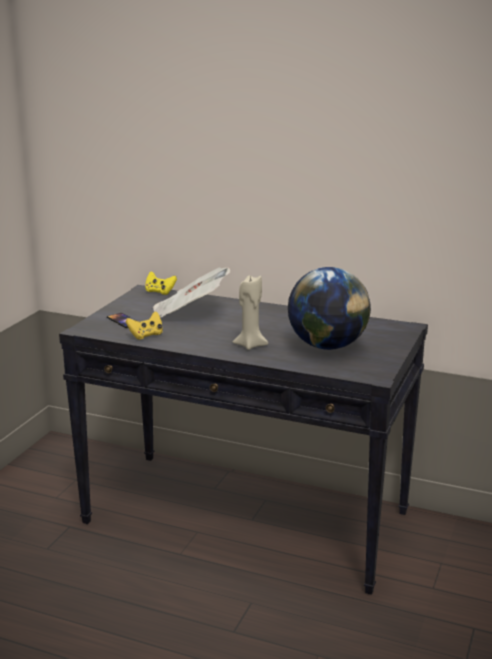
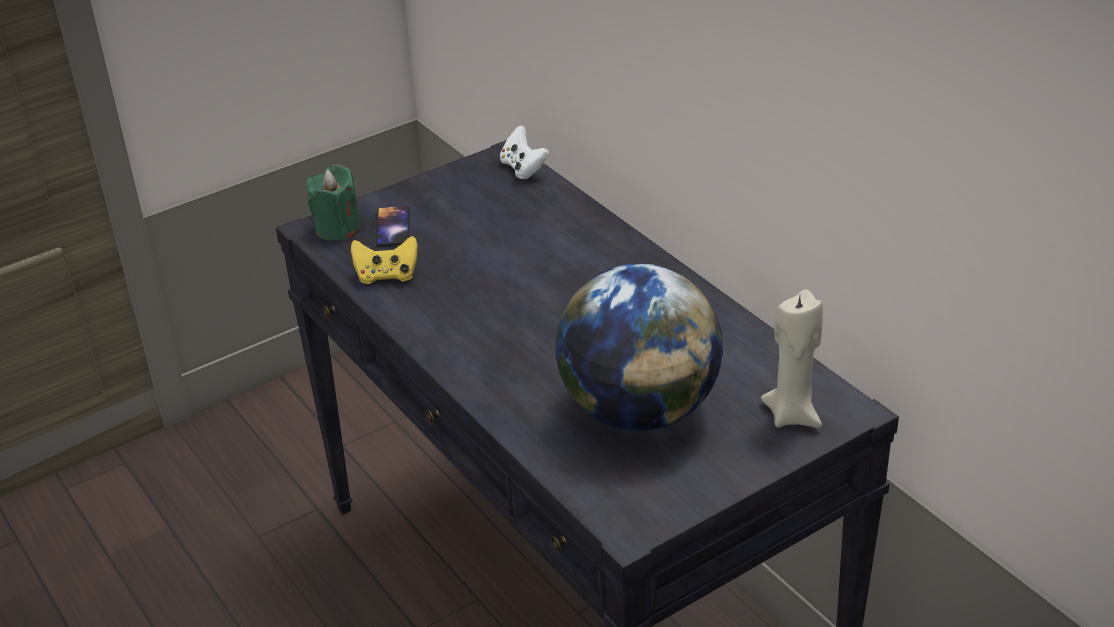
camera: 35 degrees right, 15 degrees up
yellow game controller [145,271,177,295] -> white game controller [500,125,550,179]
newspaper [153,267,230,318] -> none
beige candle [233,275,268,350] -> beige candle moved to [761,290,823,428]
none -> green candle [307,165,361,241]

